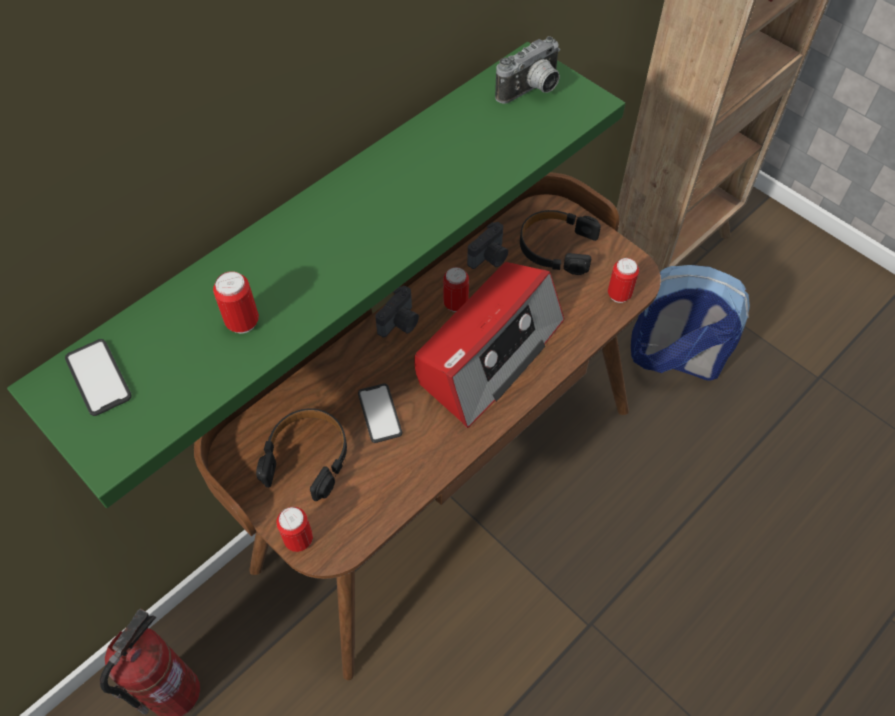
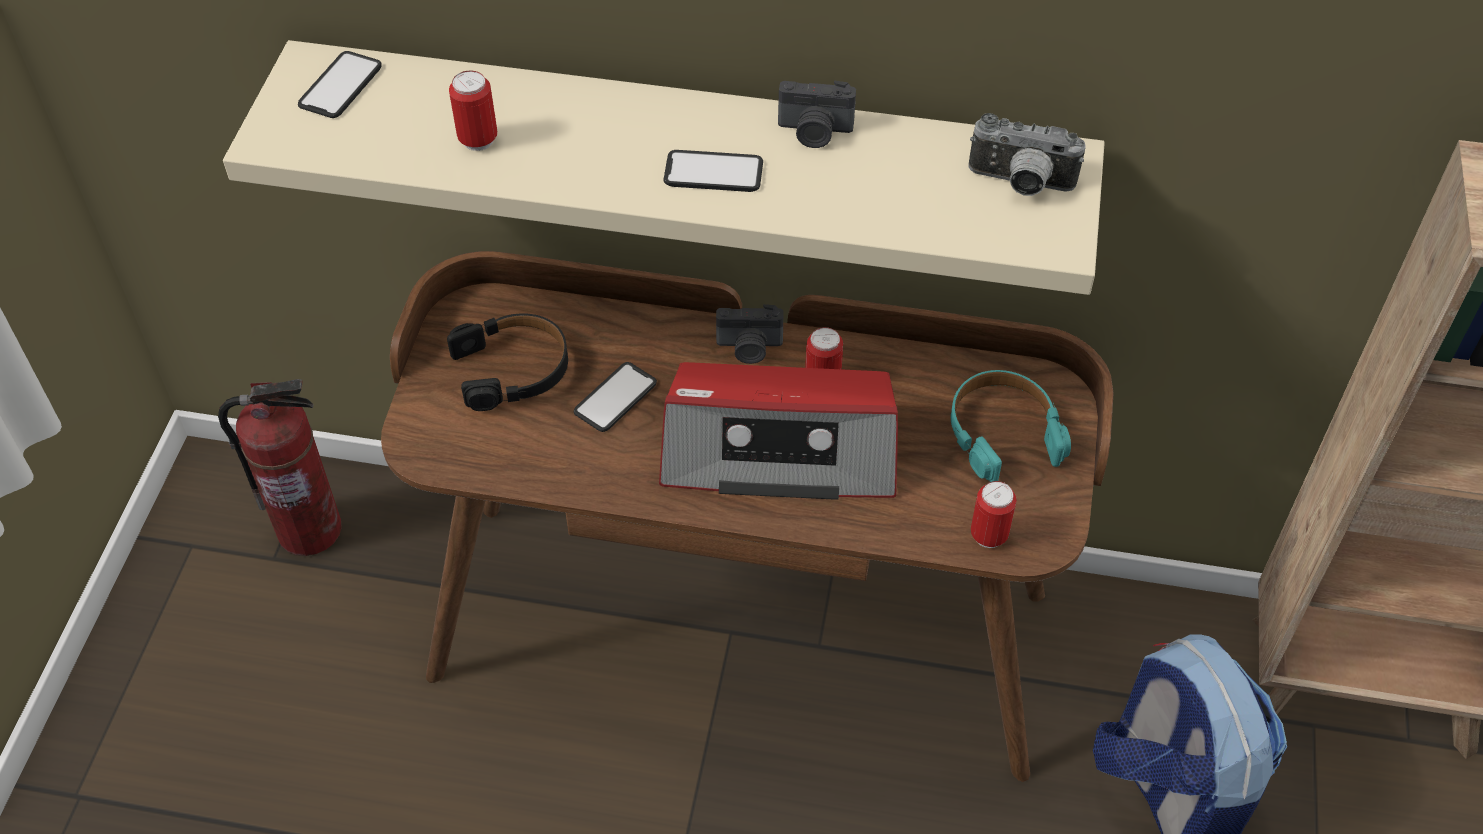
camera: 55 degrees right, 5 degrees down
green shelf [7,42,625,508] -> beige shelf [223,40,1105,295]
can [276,507,313,552] -> none
camera [467,222,508,269] -> camera moved to [778,80,856,148]
black headphones [520,210,601,275] -> turquoise headphones [951,370,1071,482]
none -> phone [663,150,763,192]

